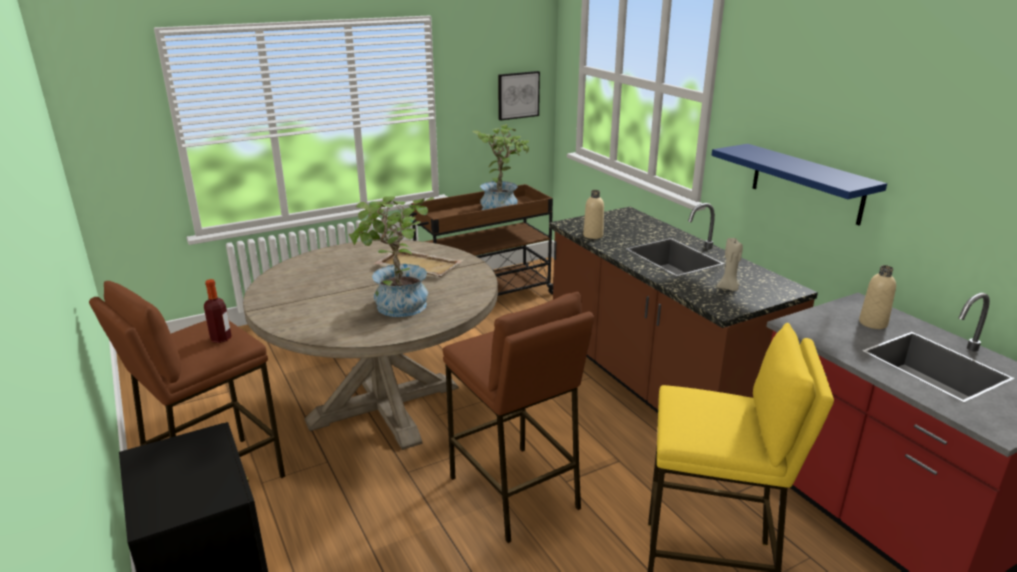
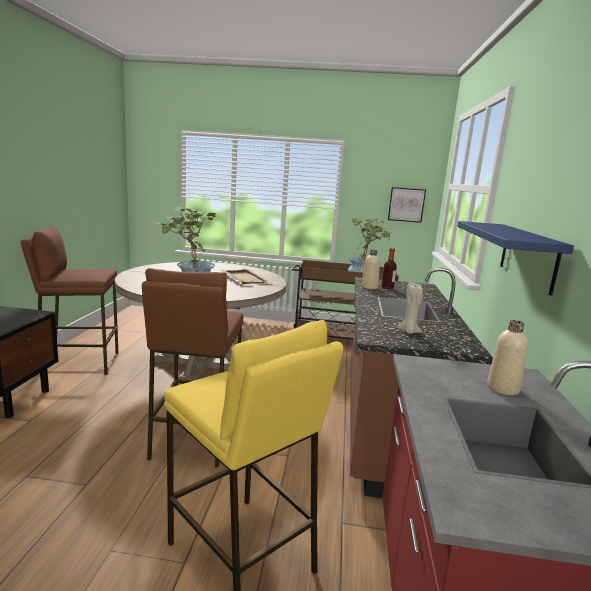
camera: 35 degrees right, 10 degrees down
bottle [204,279,232,343] -> bottle moved to [381,248,397,289]

